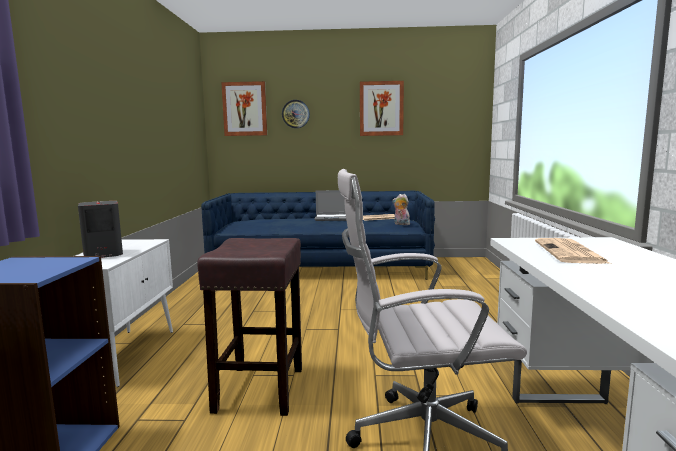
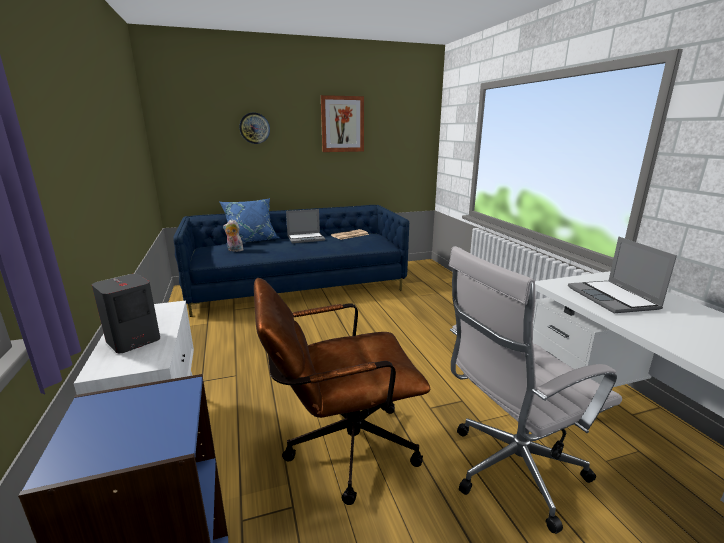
camera: 20 degrees left, 10 degrees up
brown stool [197,238,302,416] -> brown office chair [254,278,430,505]
picture [221,81,267,136] -> none
plush toy [393,194,410,225] -> plush toy moved to [223,220,244,252]
newspaper [535,238,611,264] -> laptop [568,237,677,313]
none -> blue pillow [220,198,279,244]

